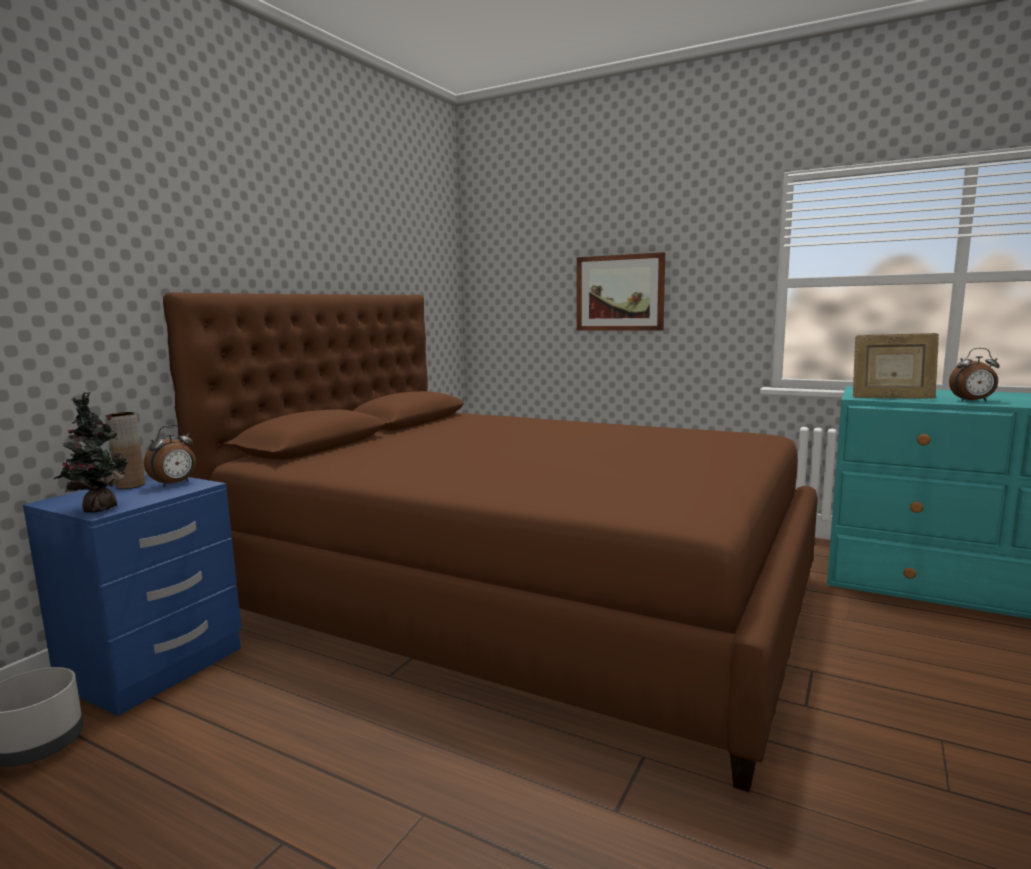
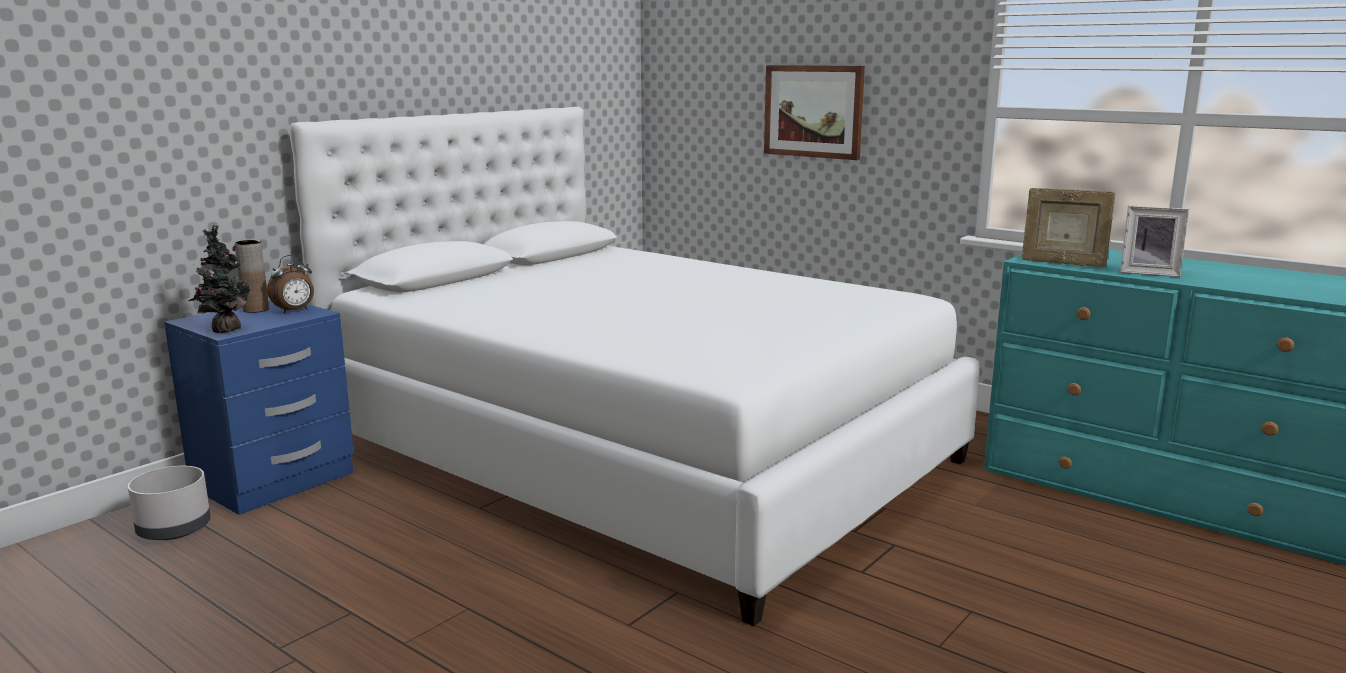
camera: 10 degrees right, 5 degrees up
brown bed [163,292,818,792] -> white bed [289,107,980,626]
alarm clock [949,348,1000,402] -> picture frame [1120,206,1189,277]

